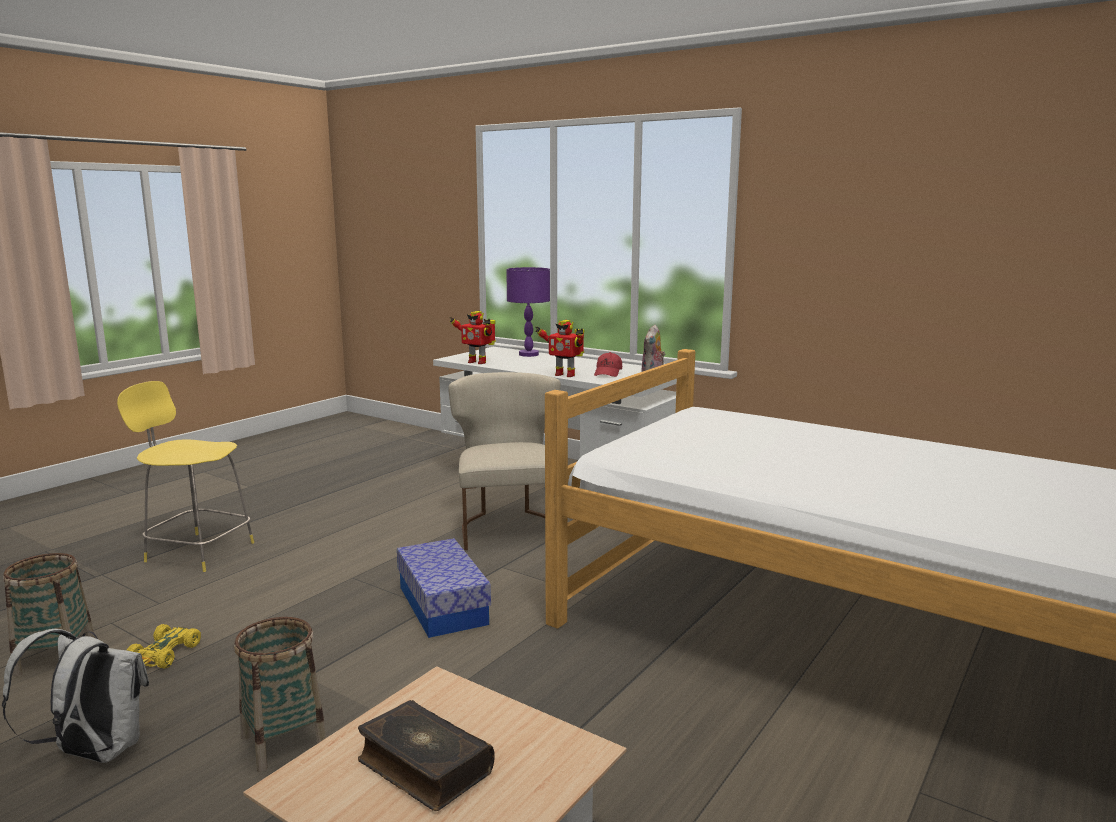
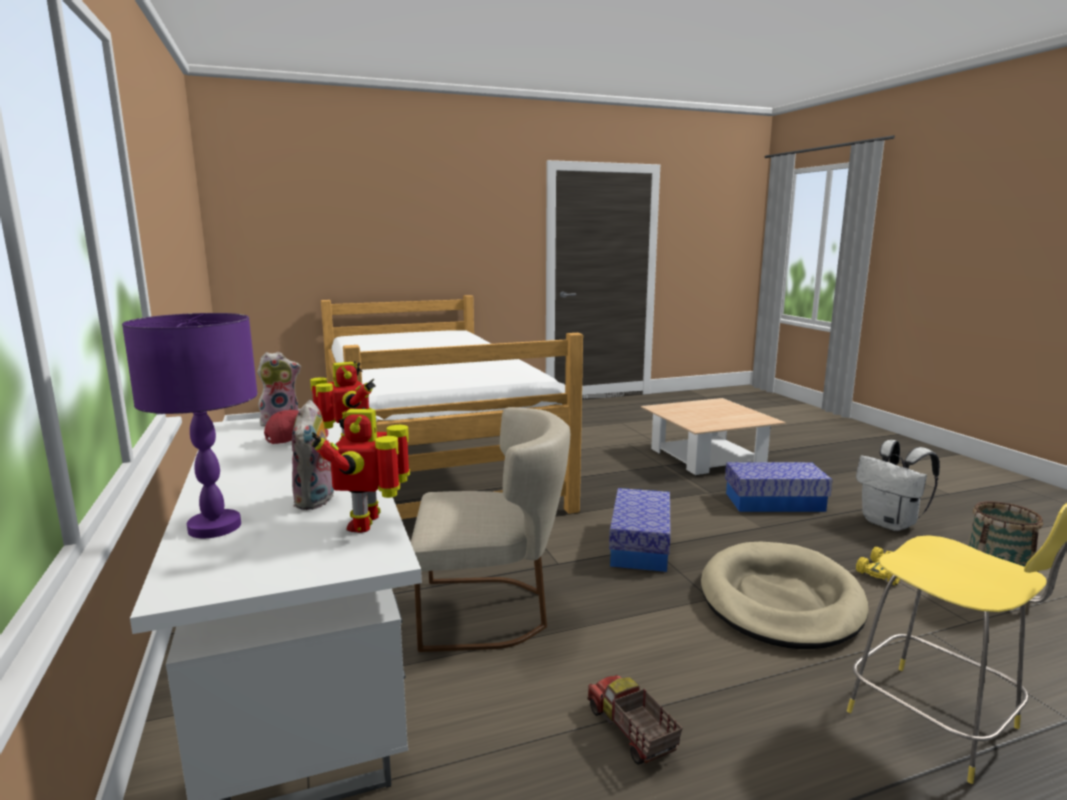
camera: 145 degrees left, 0 degrees up
basket [234,617,326,772] -> storage box [725,462,833,512]
book [358,700,494,811] -> none
beige chair [448,372,561,550] -> beige chair turned 120 degrees counterclockwise [411,407,570,652]
toy robot [449,311,496,364] -> toy robot turned 150 degrees counterclockwise [311,407,410,533]
none -> plush toy [292,400,334,510]
none -> toy truck [587,675,683,765]
none -> beige dog bed [701,541,869,649]

